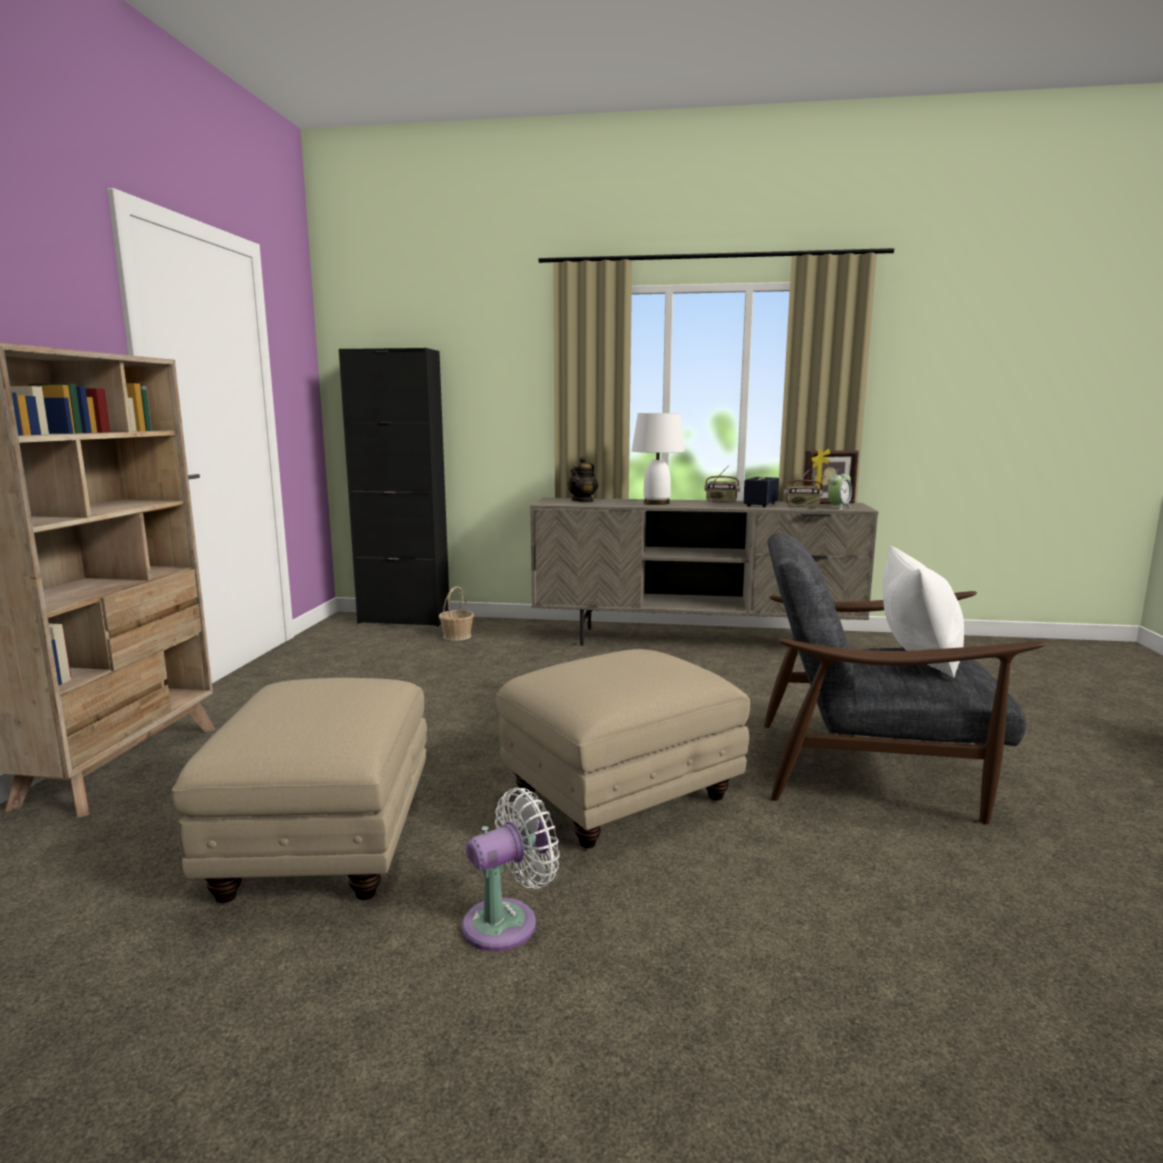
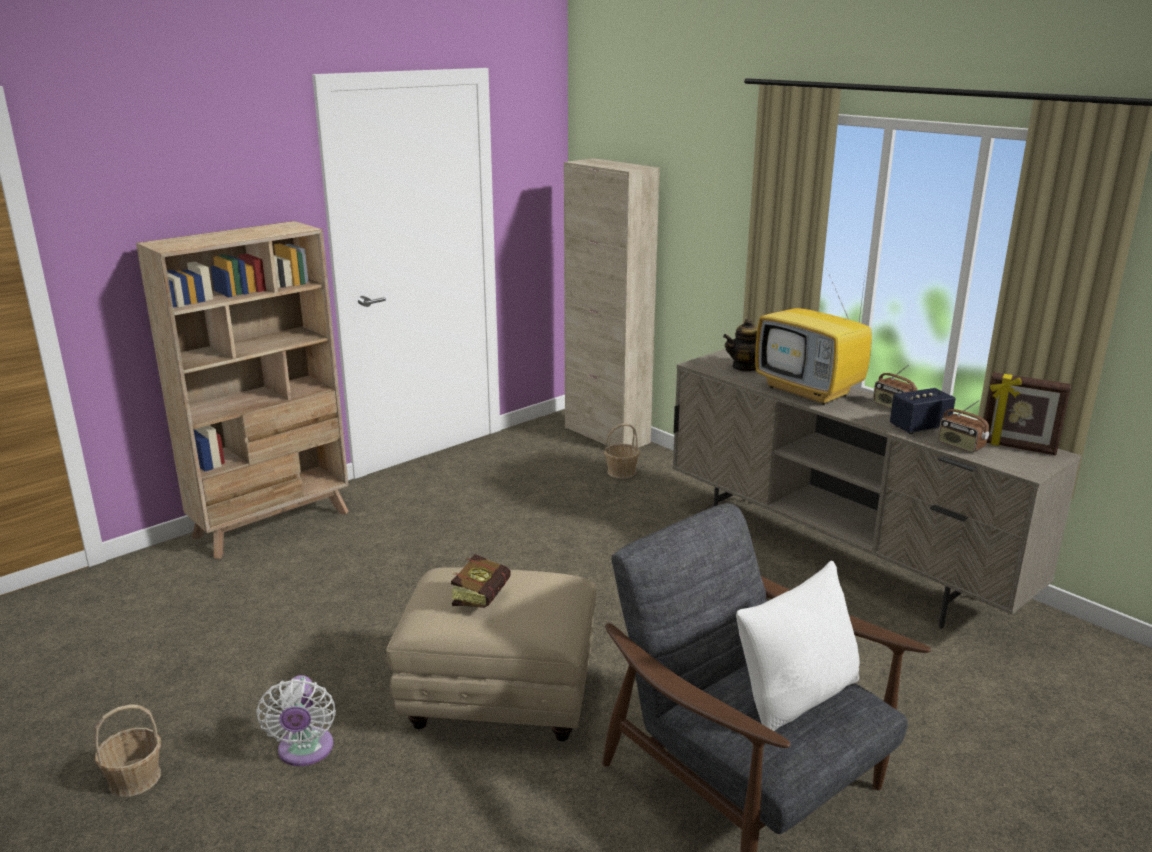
camera: 40 degrees right, 10 degrees up
beige ottoman [172,678,427,903] -> none
black cabinet [339,348,450,627] -> beige cabinet [564,158,660,448]
white fan [462,788,560,951] -> white fan turned 75 degrees clockwise [256,675,336,766]
white table lamp [632,413,685,505] -> television [755,270,872,405]
alarm clock [828,469,852,510] -> none
none -> basket [94,704,161,797]
none -> book [451,554,511,608]

